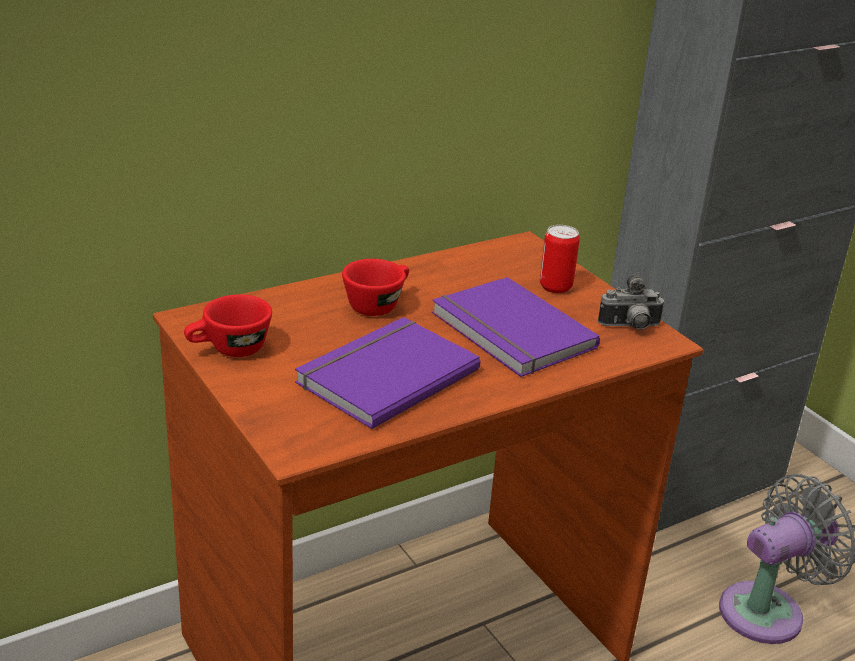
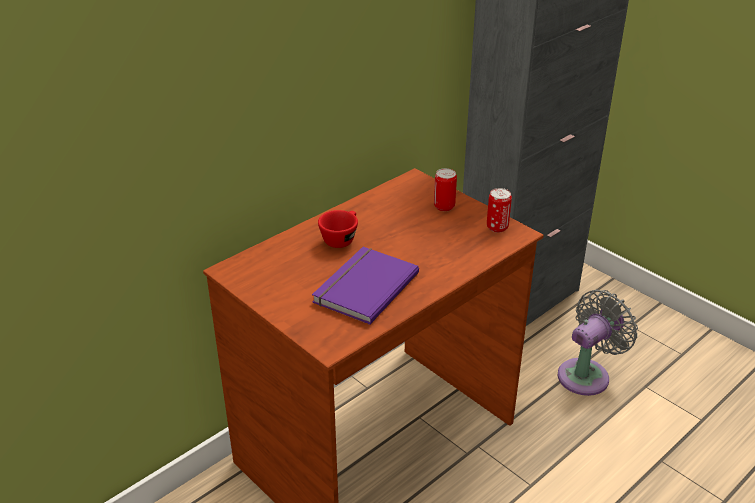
camera: 10 degrees left, 5 degrees up
red cup [184,294,272,357] -> none
purple book [432,277,600,377] -> none
camera [598,272,665,329] -> can [487,188,512,233]

